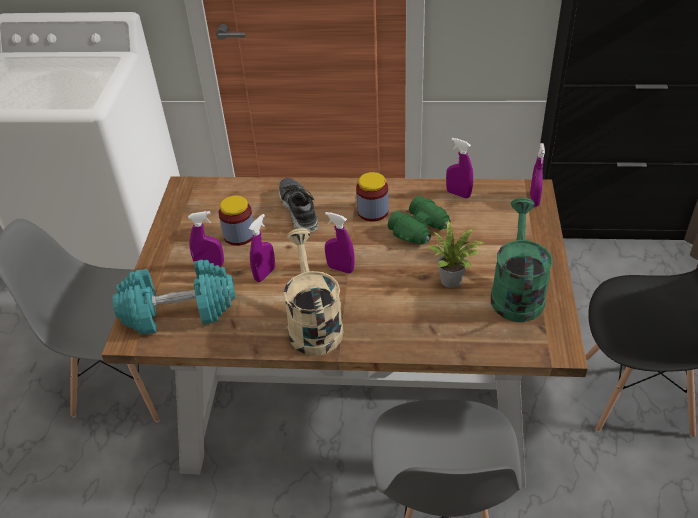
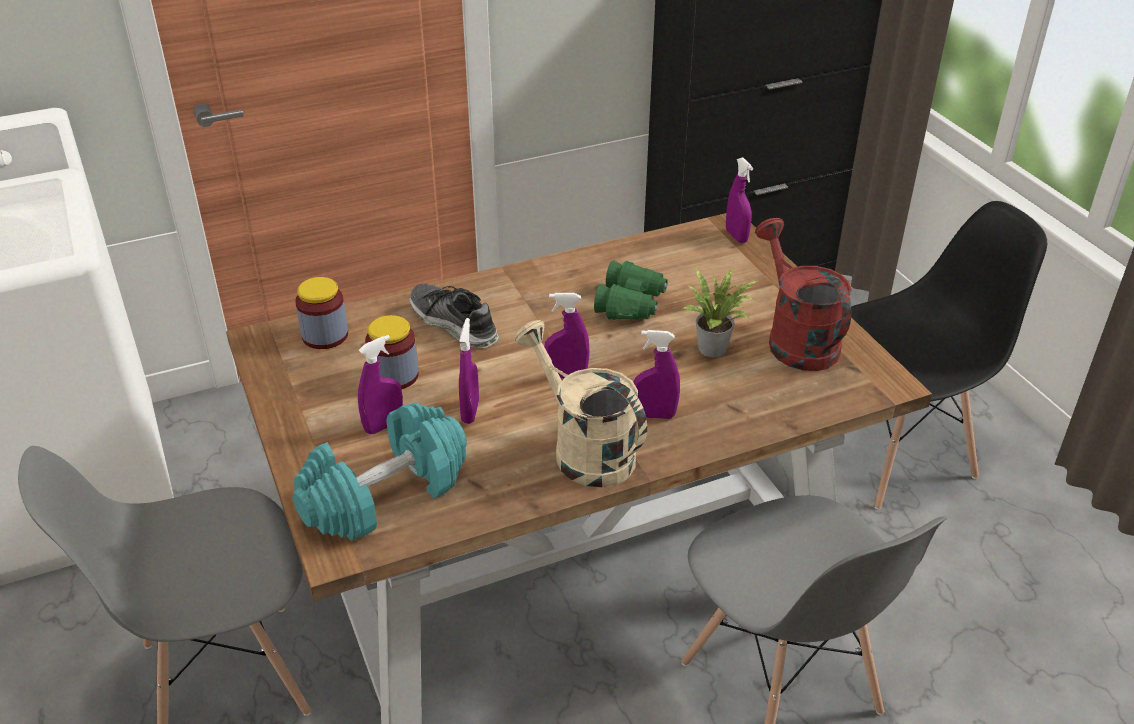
camera: 30 degrees left, 5 degrees down
jar [356,172,389,222] -> jar moved to [295,277,348,349]
purple spray bottle [446,138,473,198] -> purple spray bottle moved to [633,330,680,419]
green watering can [491,198,553,322] -> red watering can [755,218,852,371]

